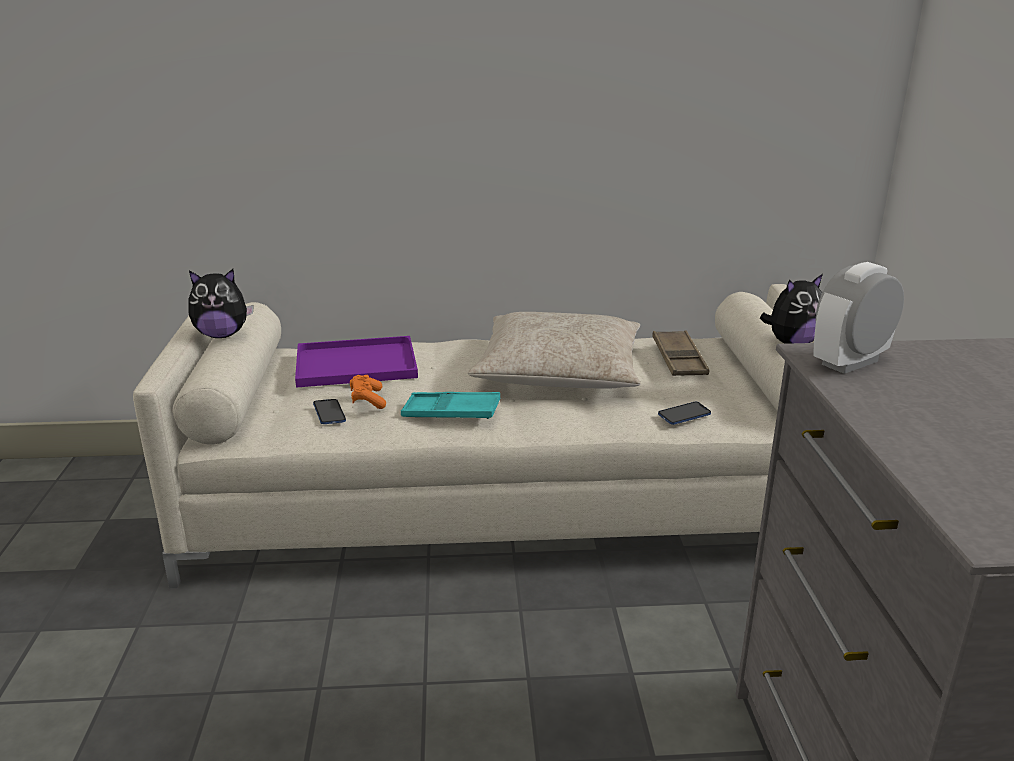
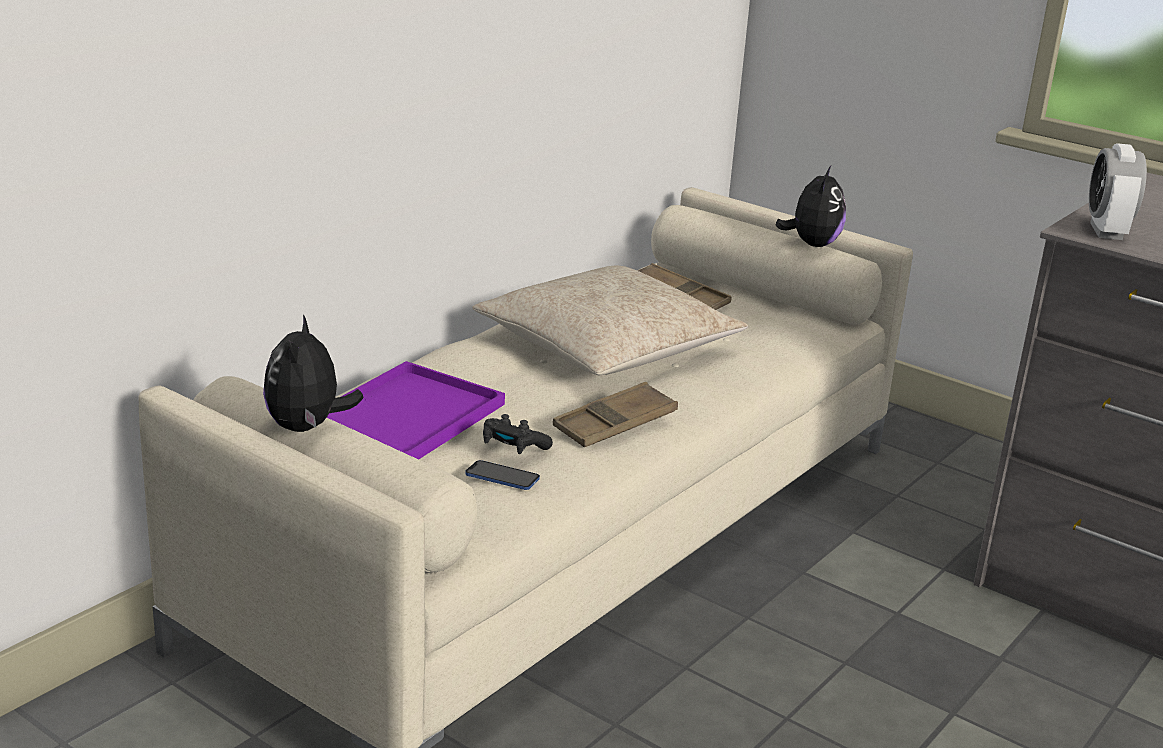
camera: 50 degrees left, 0 degrees up
plush toy [188,269,254,338] -> plush toy turned 150 degrees clockwise [263,314,364,432]
orange game controller [350,375,386,409] -> black game controller [483,414,553,454]
turquoise tray [401,392,500,419] -> brown tray [553,382,678,447]
phone [658,402,711,425] -> none

